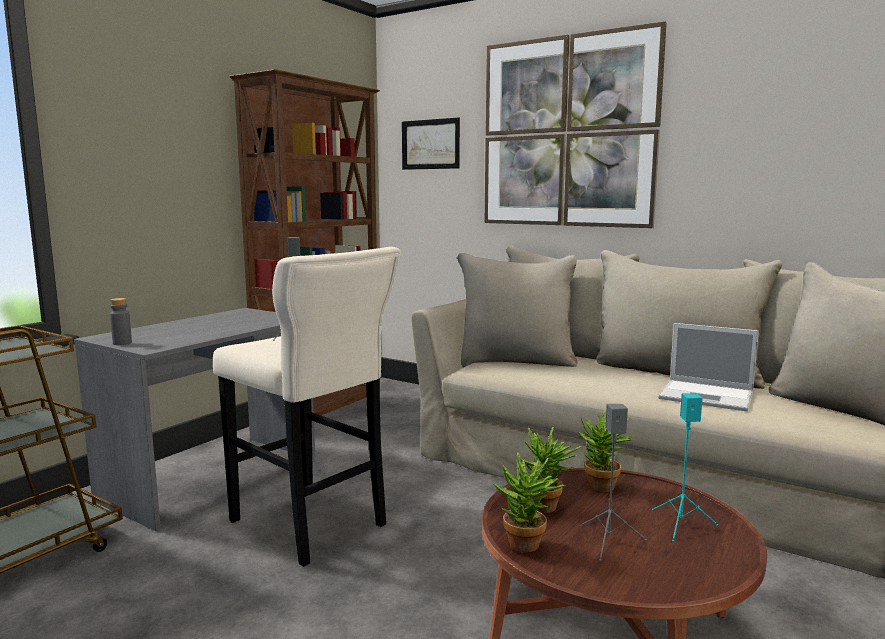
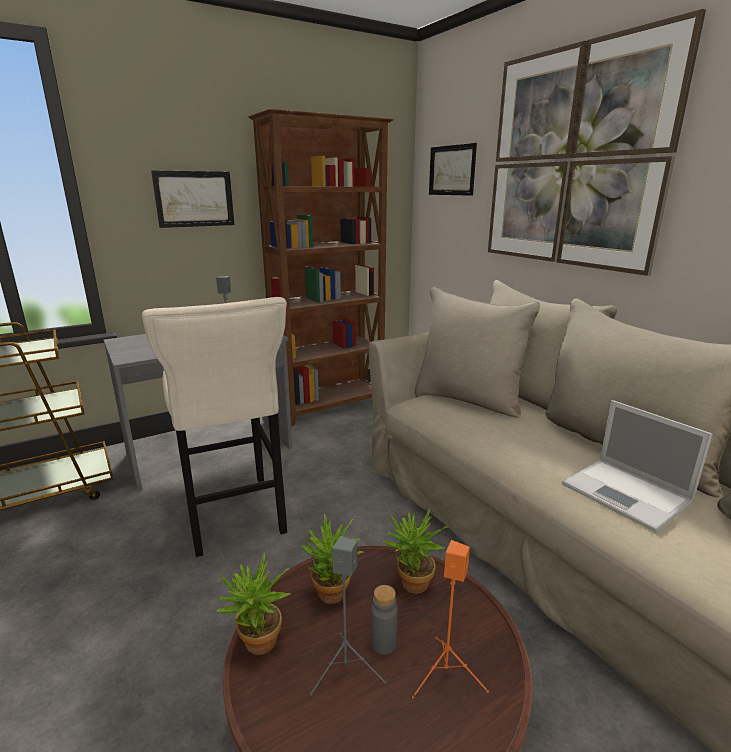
camera: 25 degrees right, 10 degrees up
grey bottle [110,298,132,345] -> grey bottle moved to [371,585,398,655]
turquoise speaker [652,393,718,542] -> orange speaker [412,540,489,699]
none -> picture [151,170,234,228]

